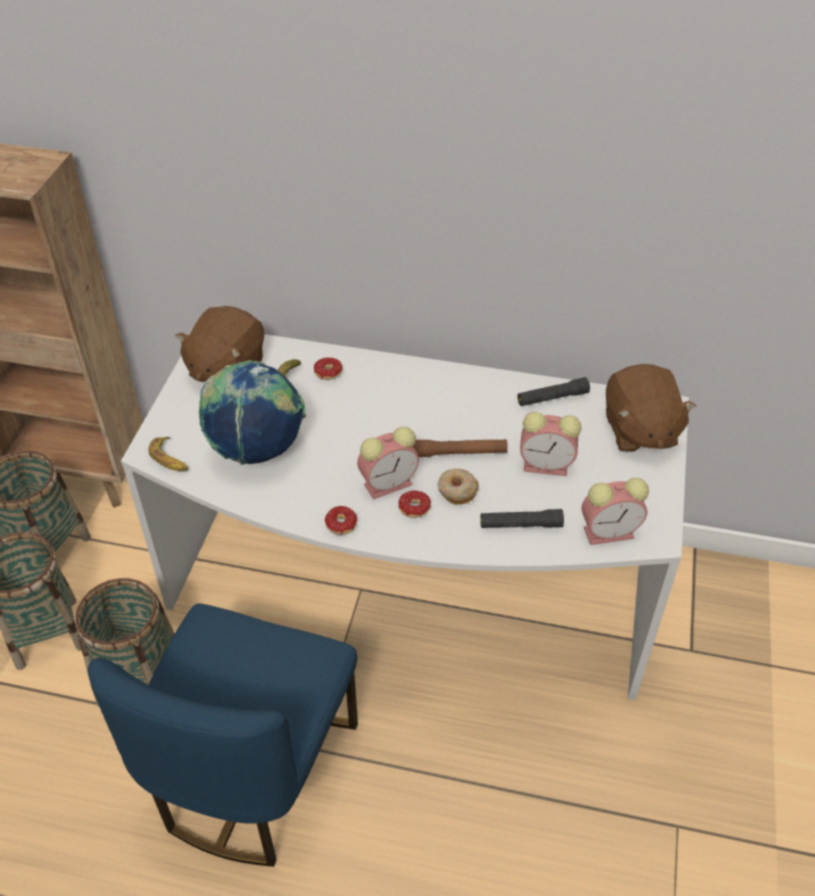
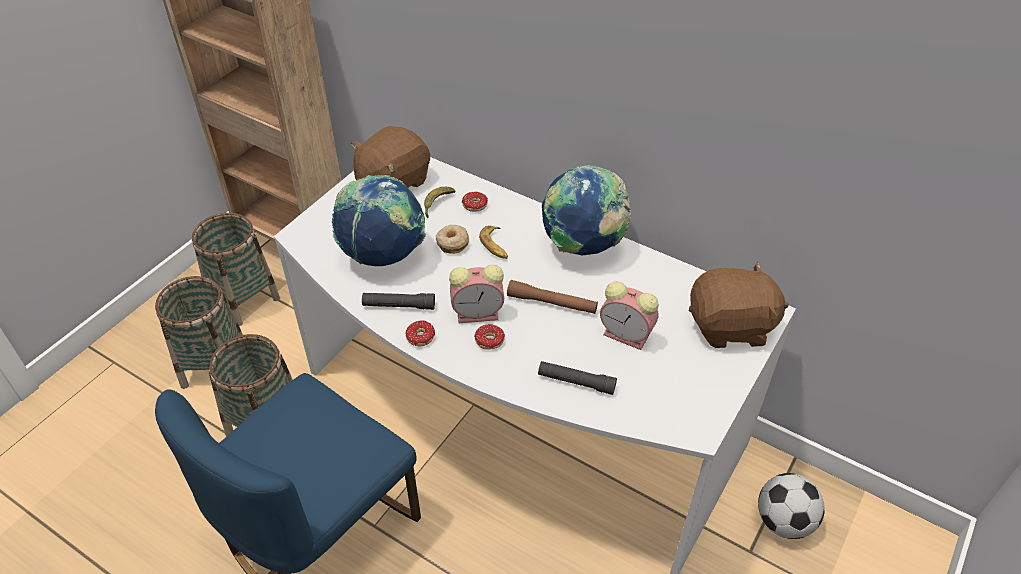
camera: 20 degrees right, 0 degrees up
banana [149,437,188,471] -> banana moved to [479,226,508,259]
donut [438,469,479,504] -> donut moved to [436,225,469,254]
black flashlight [517,377,590,406] -> black flashlight moved to [362,293,435,310]
alarm clock [582,478,649,545] -> none
brown plush toy [606,364,696,452] -> brown plush toy turned 105 degrees counterclockwise [689,262,789,348]
none -> globe [542,165,631,256]
none -> football [758,473,825,539]

